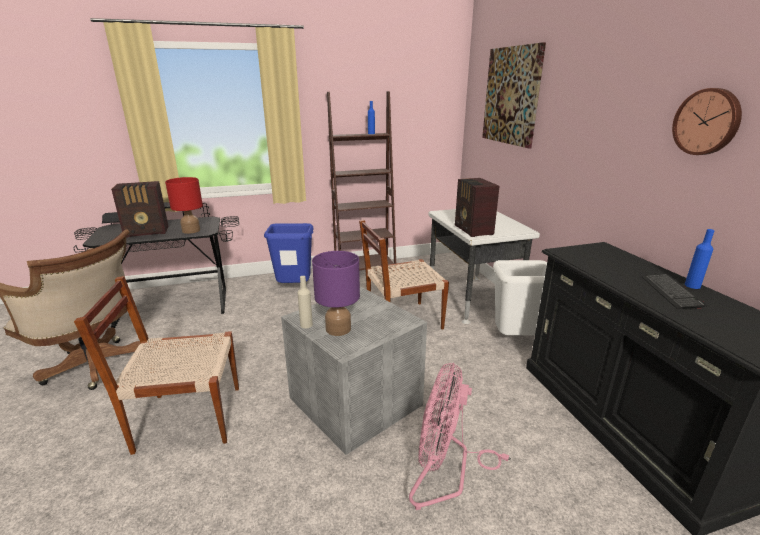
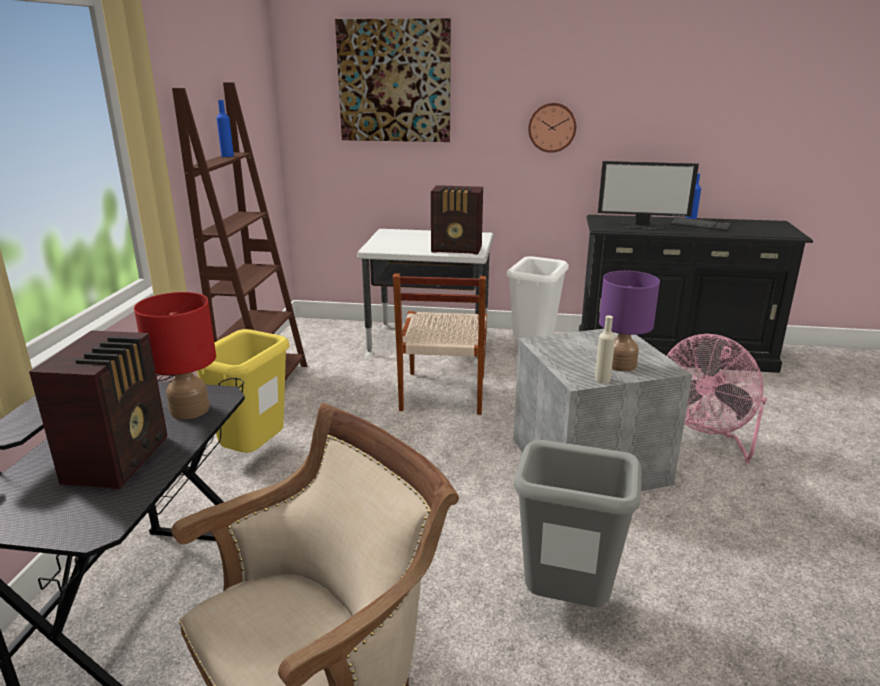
camera: 65 degrees left, 0 degrees up
chair [74,276,239,455] -> grey trash can [514,440,642,607]
blue trash can [264,223,314,283] -> yellow trash can [197,329,289,453]
wall clock [672,88,742,155] -> wall clock moved to [528,103,576,153]
none -> monitor [598,161,699,230]

